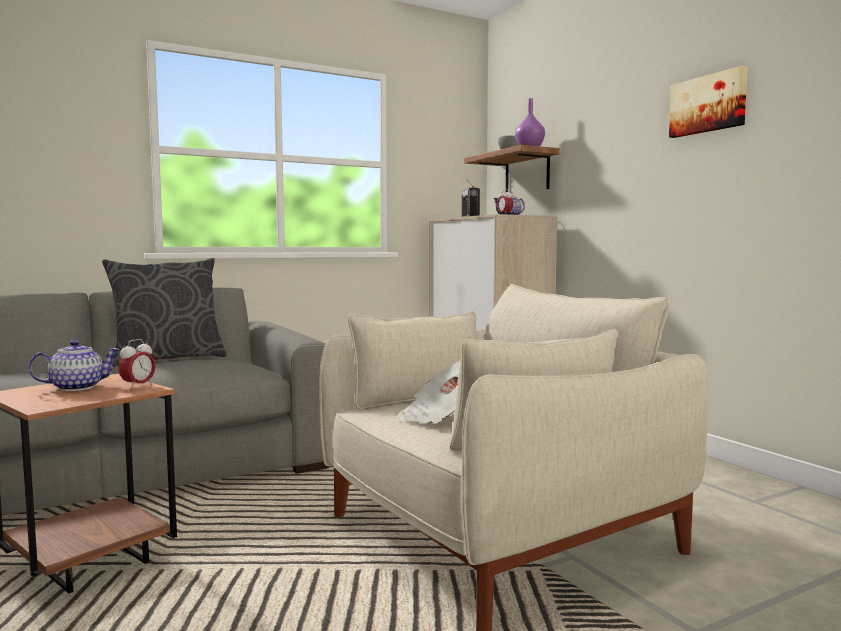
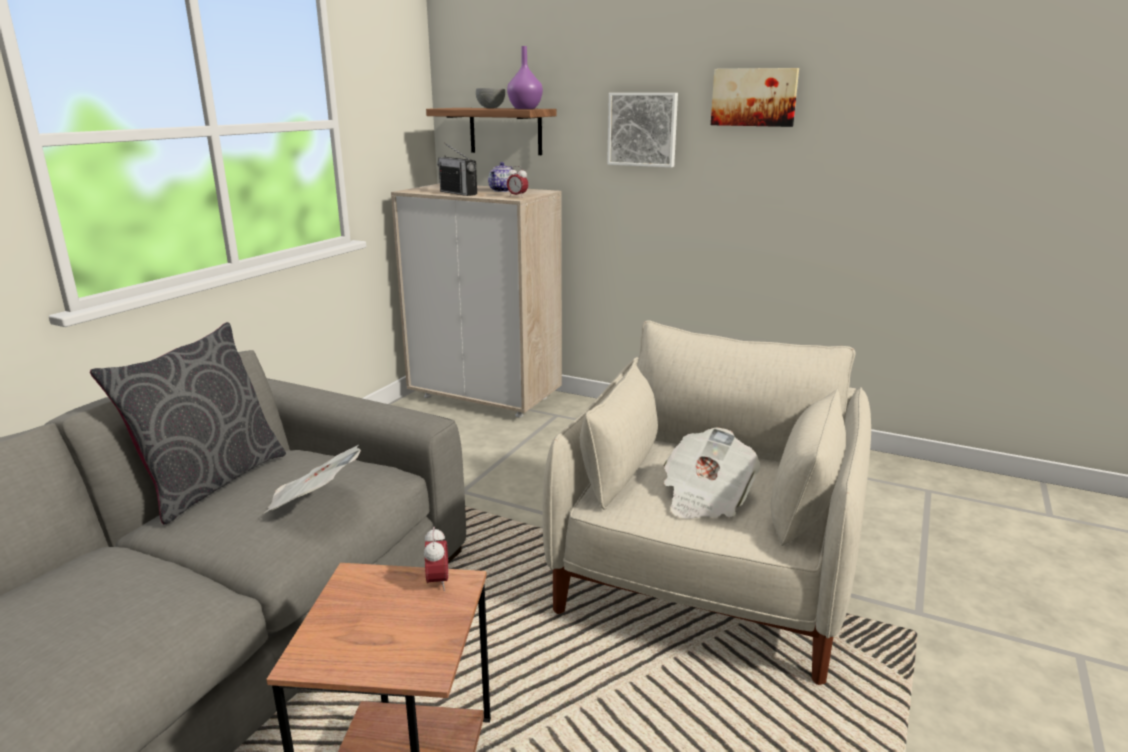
camera: 35 degrees left, 15 degrees up
teapot [28,340,120,391] -> none
none -> newspaper [264,445,361,513]
none -> picture [607,93,678,168]

